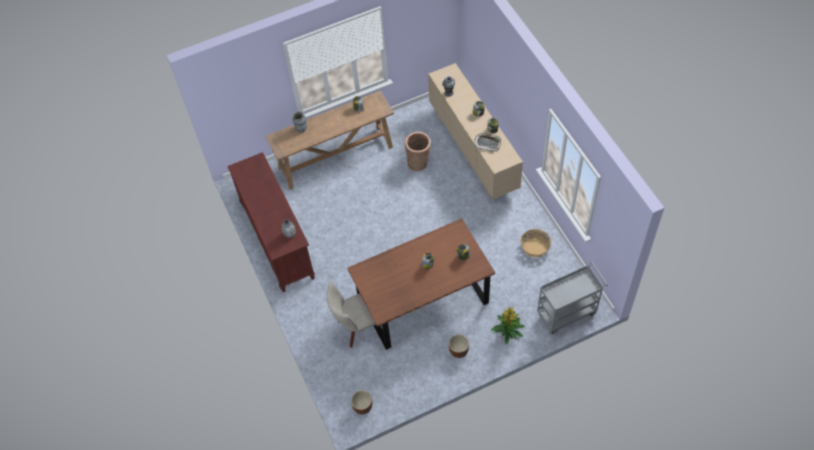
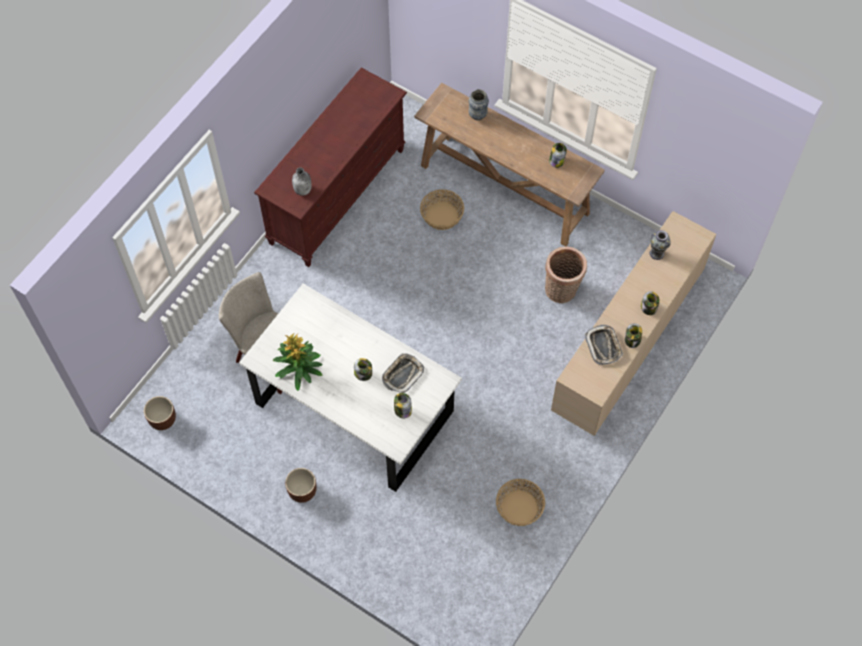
camera: 55 degrees right, 5 degrees up
brown dining table [347,218,495,350] -> white dining table [239,284,462,492]
potted plant [491,307,525,345] -> potted plant moved to [273,334,323,391]
grey cart [537,261,608,334] -> none
none -> tray [382,353,424,393]
none -> basket [420,189,464,230]

